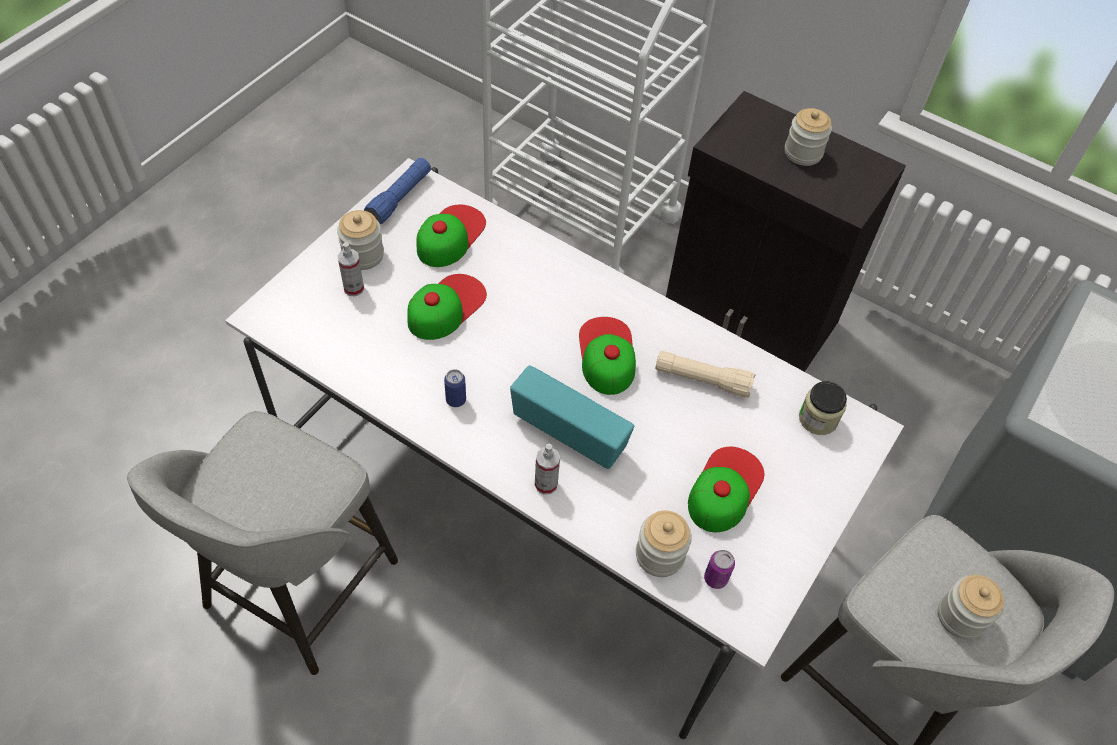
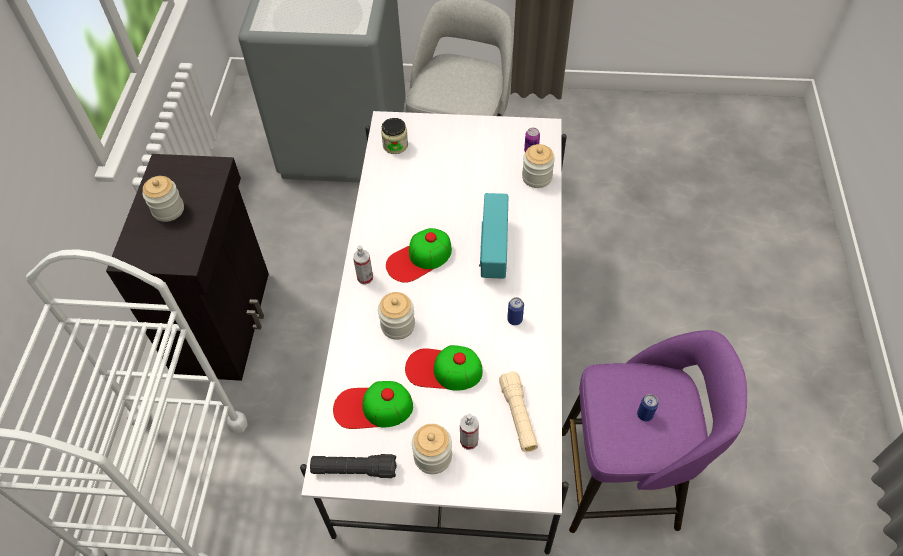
camera: 115 degrees left, 0 degrees up
grey stool [127,411,398,675] -> purple stool [562,330,747,533]
blue flashlight [364,158,431,224] -> black flashlight [310,454,397,478]
spray bottle [535,444,560,494] -> spray bottle moved to [353,245,373,285]
beige flashlight [655,351,755,398] -> beige flashlight moved to [499,371,538,452]
cap [688,447,764,532] -> none
jar [938,575,1004,639] -> jar moved to [378,292,415,340]
none -> can [637,394,659,421]

